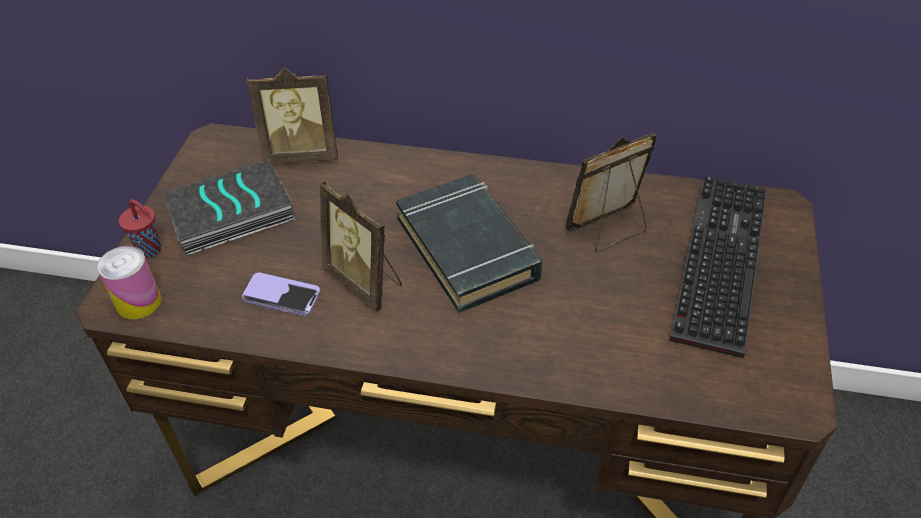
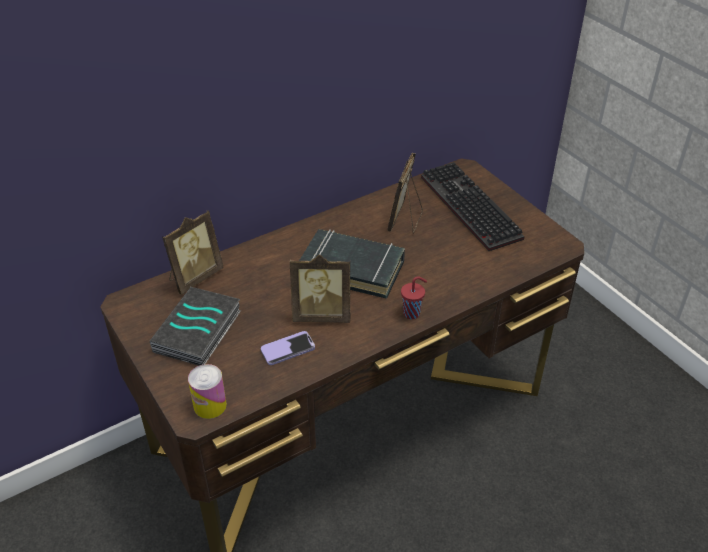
camera: 45 degrees left, 5 degrees down
red cup [119,199,161,258] -> red cup moved to [401,276,427,319]

